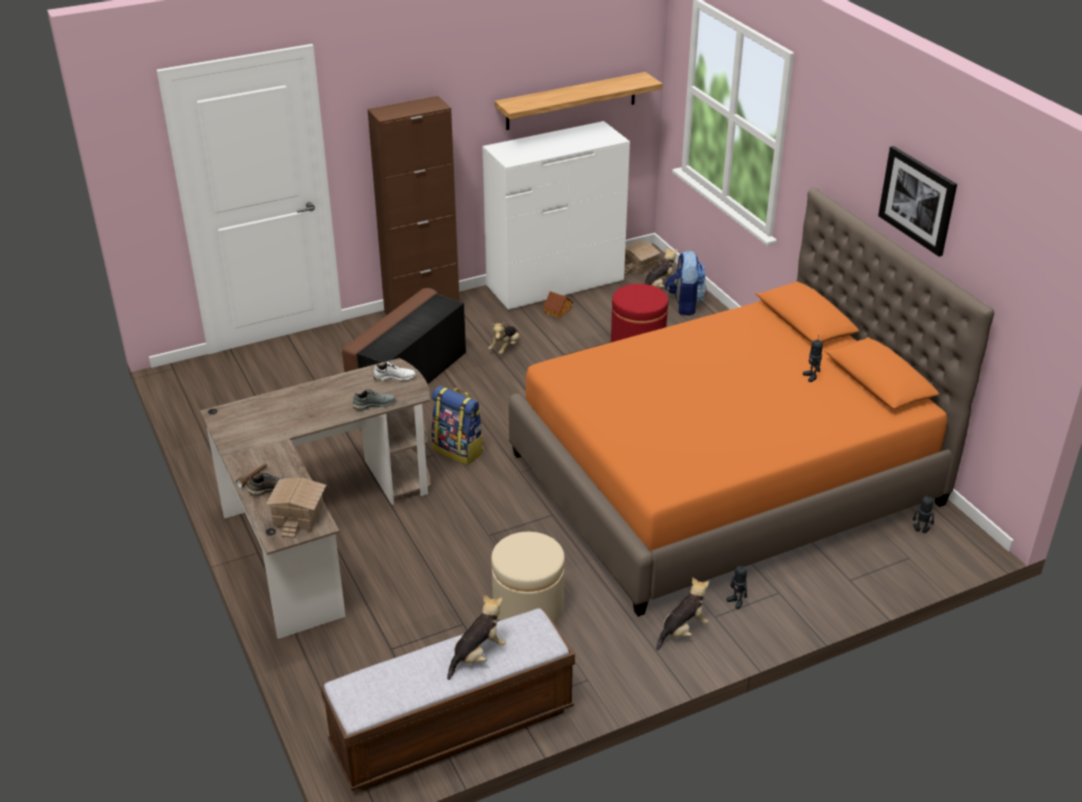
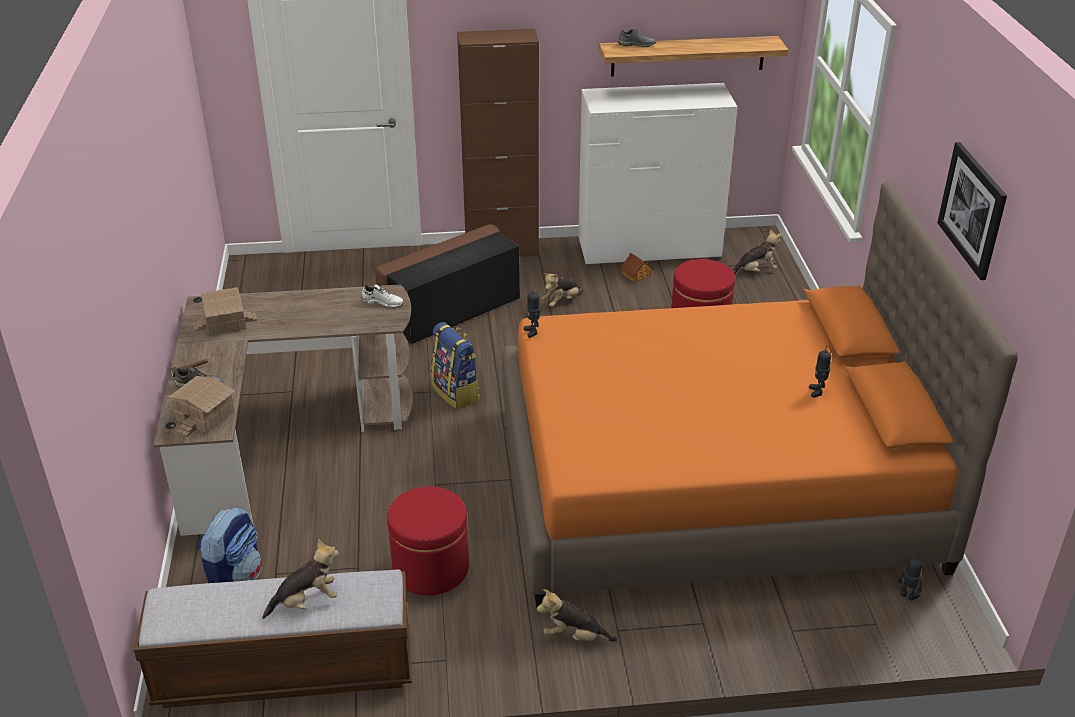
camera: 20 degrees right, 0 degrees up
grey shoe [352,389,396,410] -> grey shoe moved to [618,28,656,47]
beige ottoman [491,532,565,624] -> red ottoman [387,487,469,595]
toy house [624,241,660,275] -> toy house moved to [193,287,257,335]
plush toy [656,577,709,650] -> plush toy turned 150 degrees counterclockwise [536,589,617,642]
backpack [665,251,707,316] -> backpack moved to [197,507,262,583]
toy robot [726,565,747,609] -> toy robot moved to [524,287,540,338]

